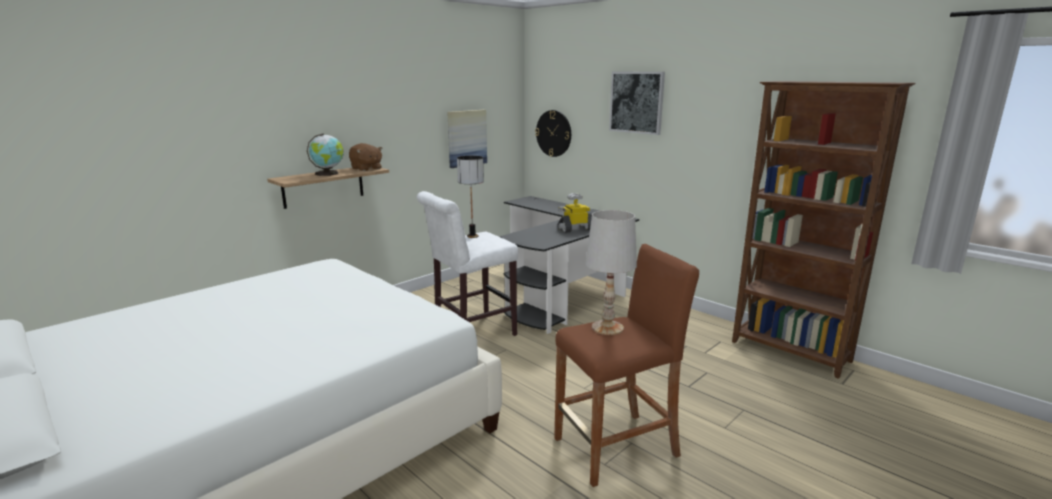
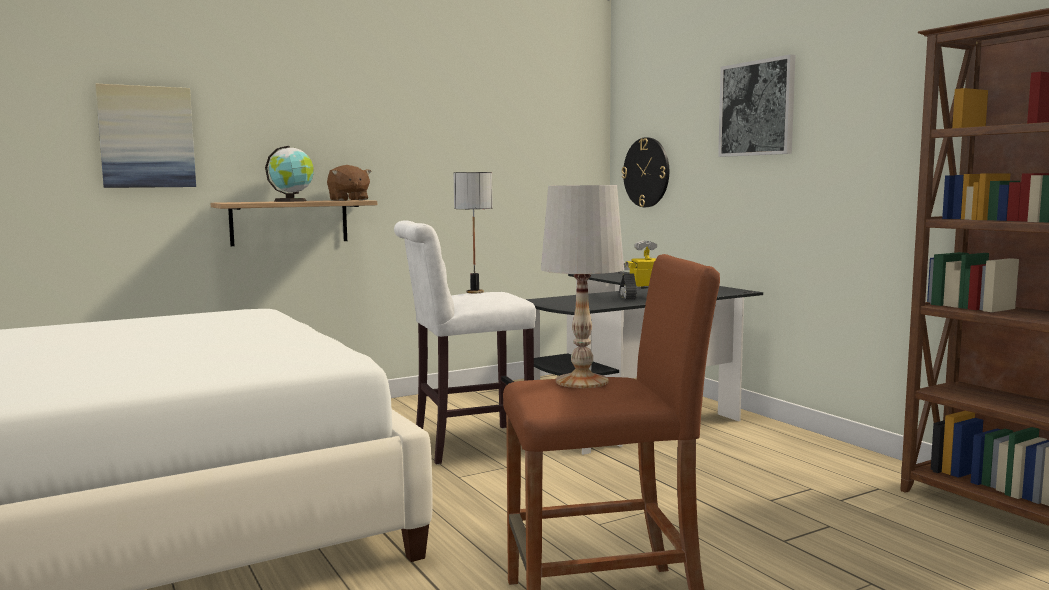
camera: 15 degrees right, 10 degrees down
picture [447,110,487,168] -> picture moved to [95,84,196,188]

